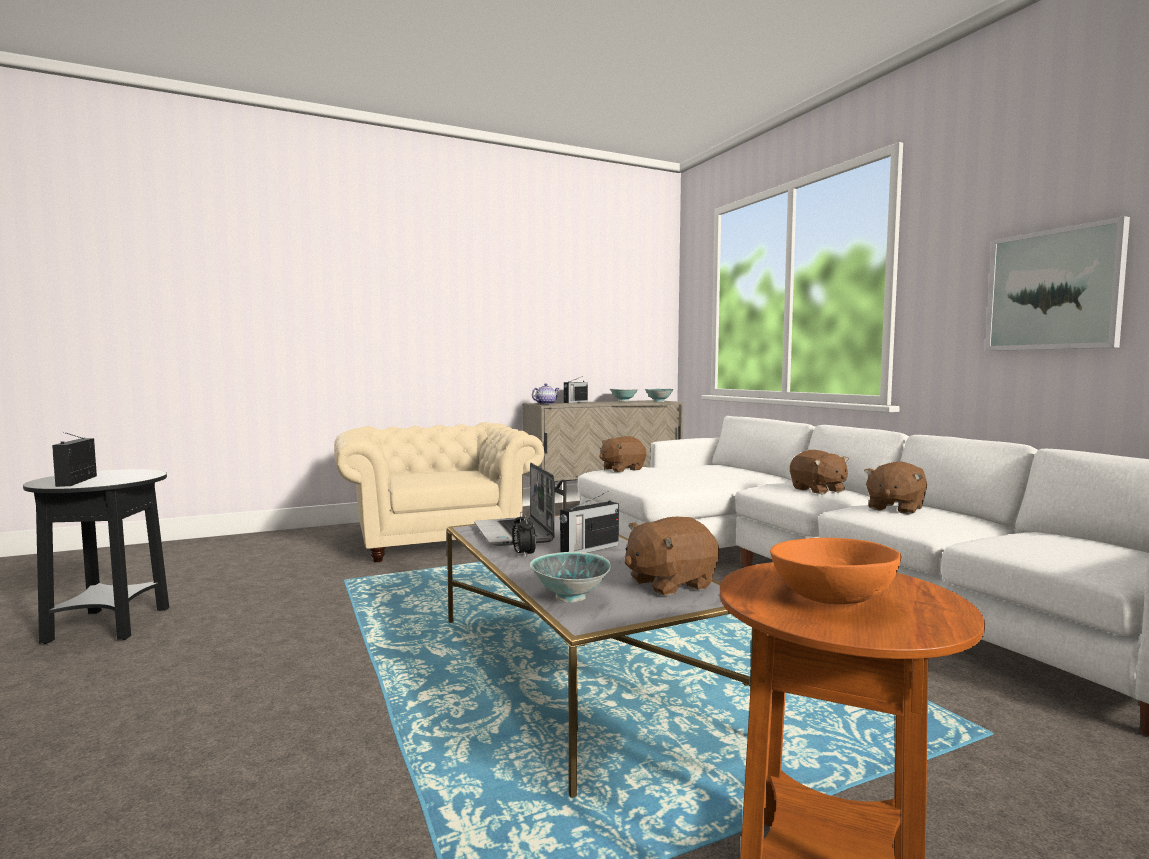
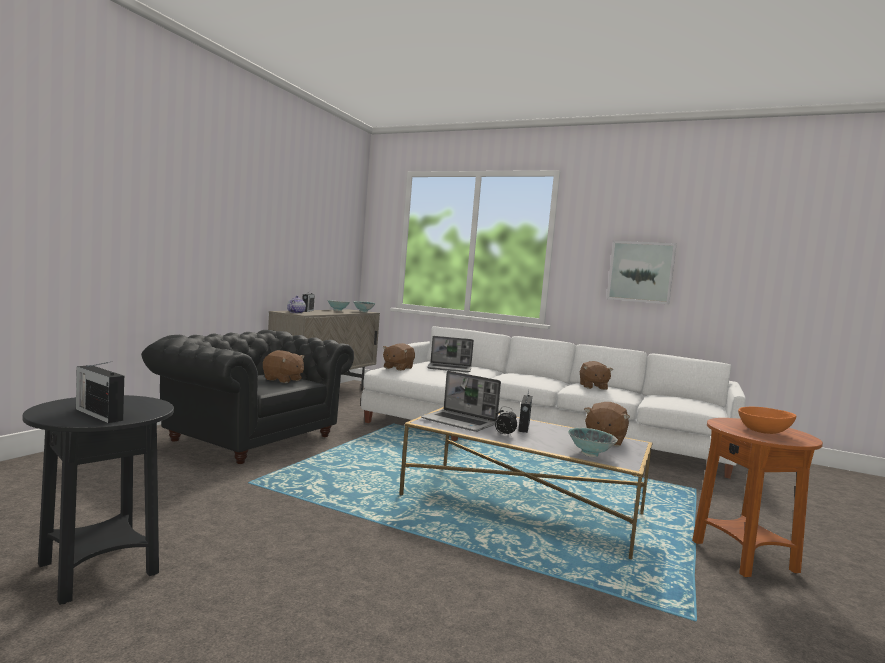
camera: 40 degrees left, 0 degrees up
beige armchair [334,422,544,562] -> black armchair [141,330,354,464]
brown plush toy [790,450,849,494] -> brown plush toy moved to [263,350,305,383]
none -> laptop [427,336,474,373]

